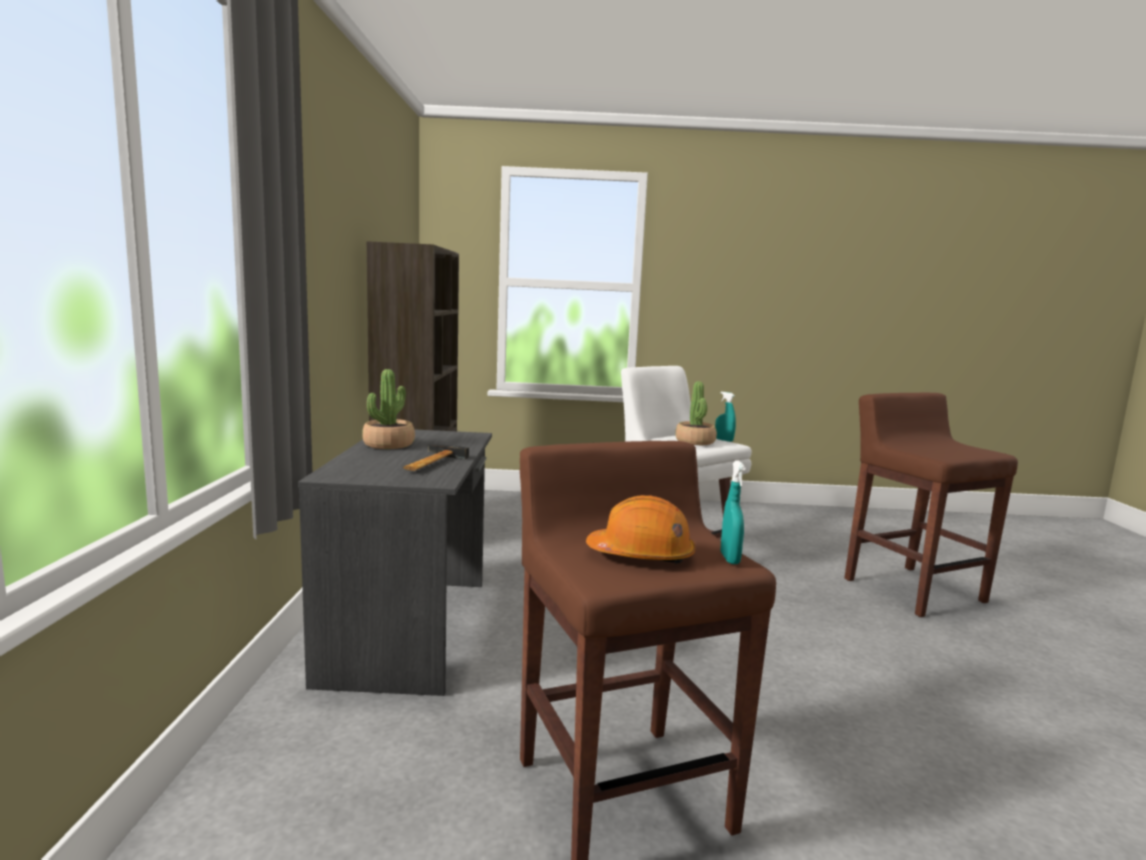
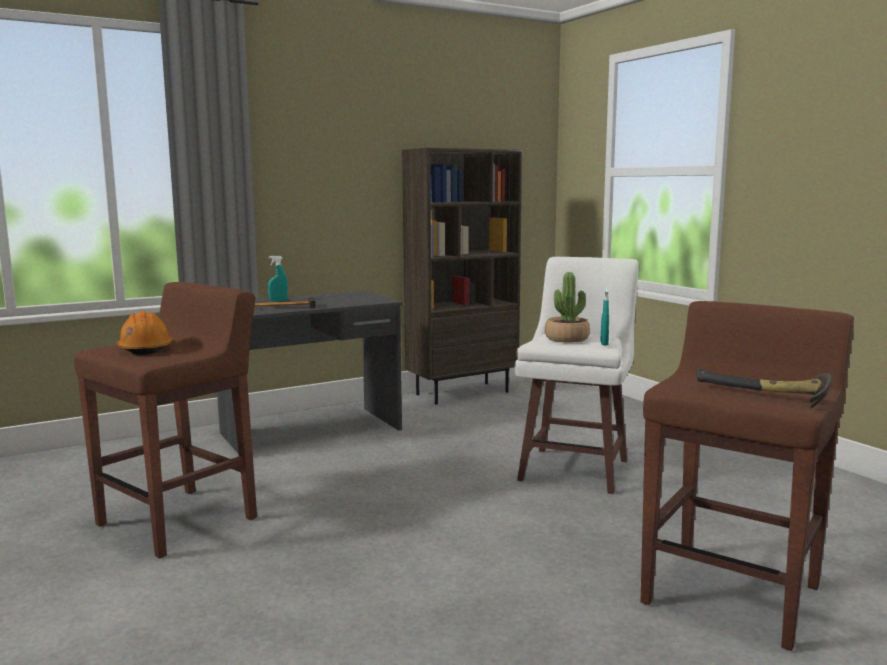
camera: 60 degrees right, 0 degrees up
potted plant [362,369,415,449] -> none
turquoise spray bottle [721,460,746,564] -> turquoise spray bottle moved to [268,256,288,302]
none -> hammer [696,367,831,408]

